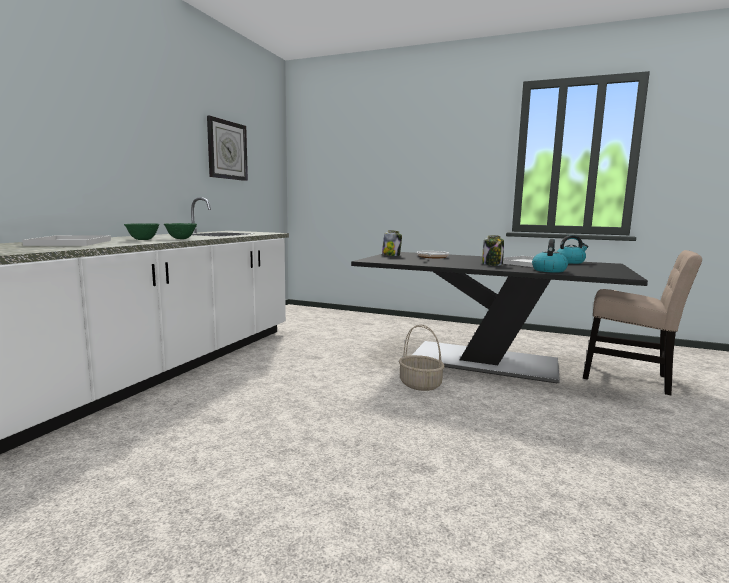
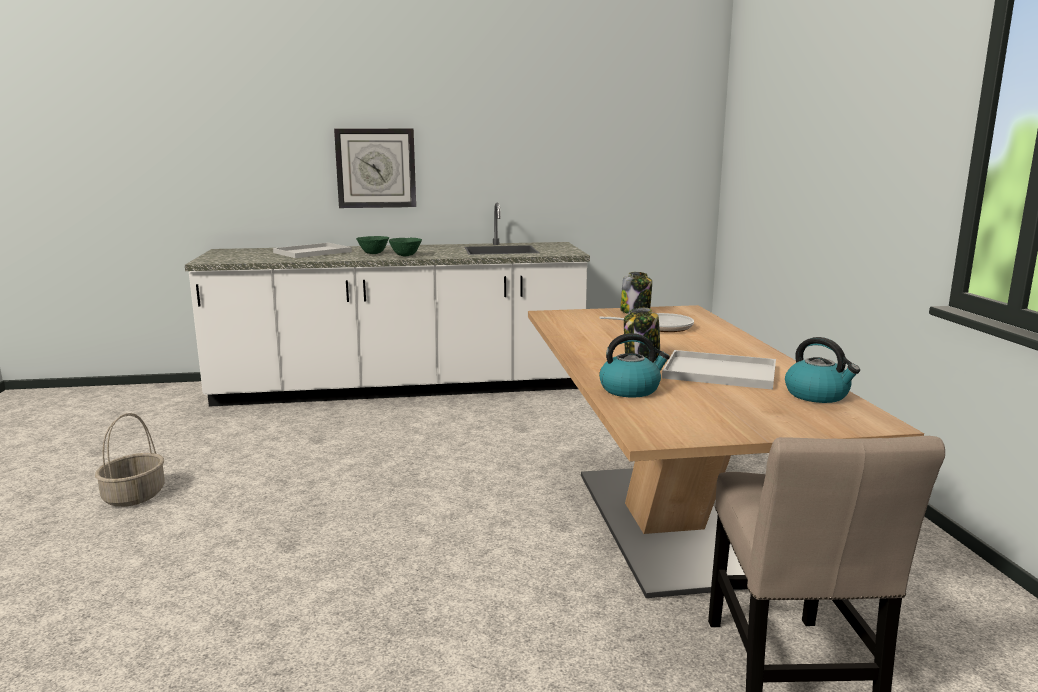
camera: 60 degrees right, 5 degrees up
wall clock [207,115,248,181] -> wall clock moved to [334,128,416,208]
black dining table [351,252,648,383] -> beige dining table [528,305,924,598]
basket [399,324,445,391] -> basket moved to [95,413,165,507]

